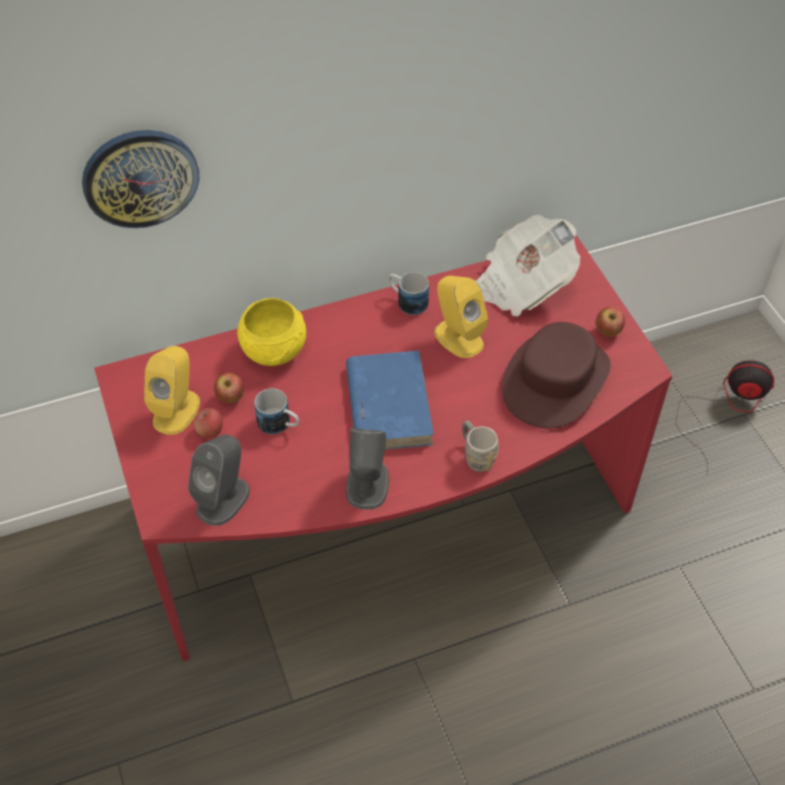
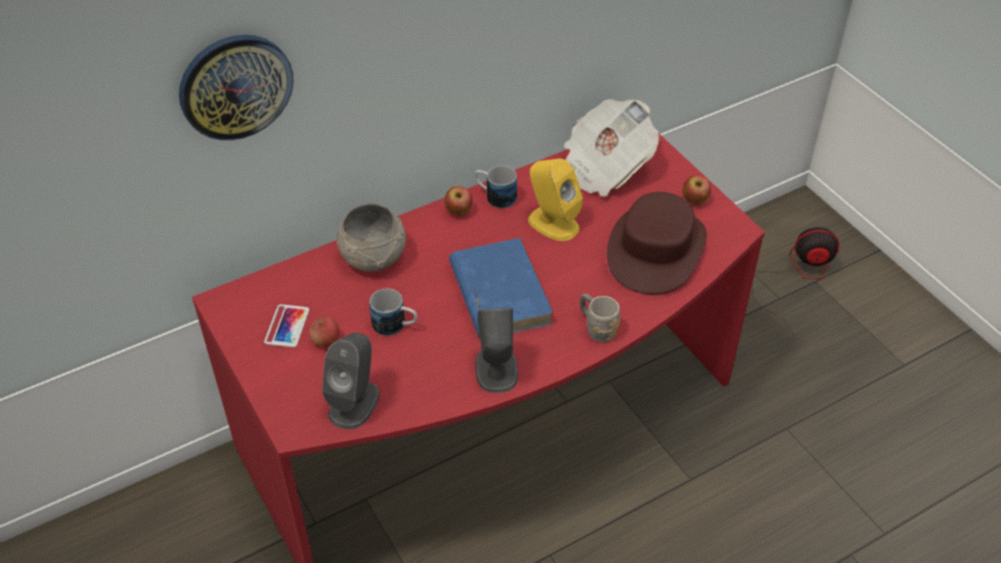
camera: 10 degrees left, 5 degrees down
yellow speaker [144,346,200,435] -> phone [264,304,309,348]
apple [214,372,244,403] -> apple moved to [444,186,473,216]
yellow bowl [237,298,306,366] -> grey bowl [336,203,406,272]

